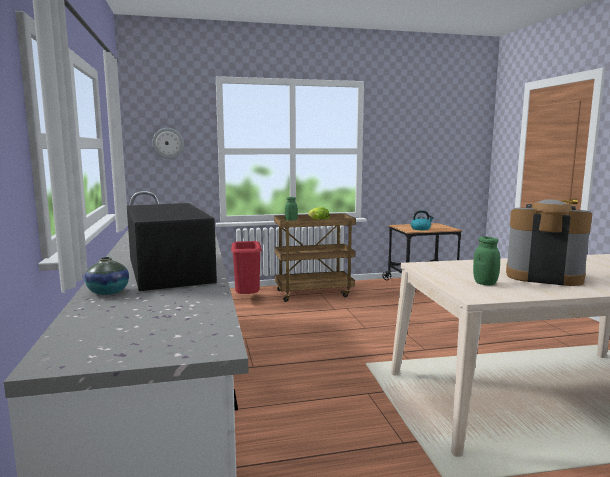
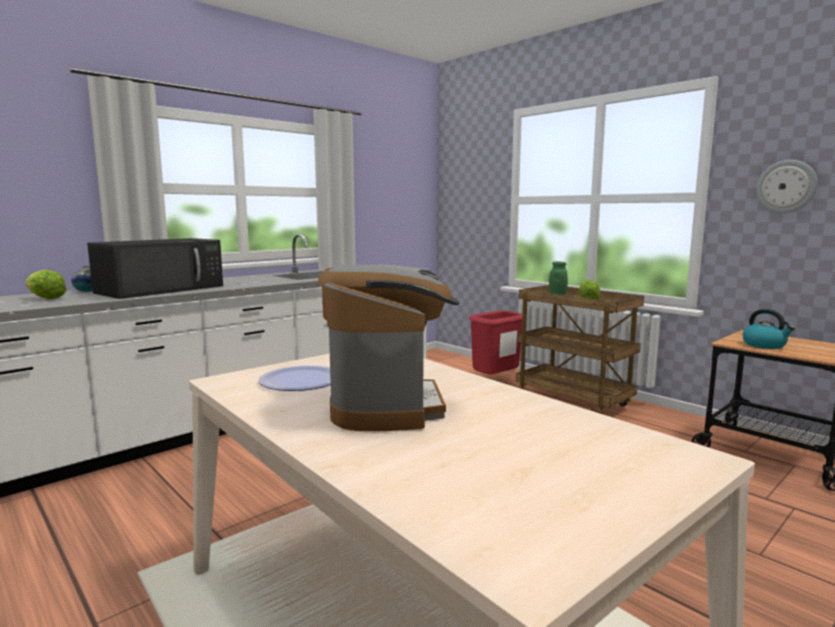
camera: 60 degrees right, 0 degrees up
wall clock [152,128,184,159] -> wall clock moved to [756,160,818,213]
green jar [473,237,500,285] -> plate [258,365,331,391]
none -> lettuce [25,270,67,299]

